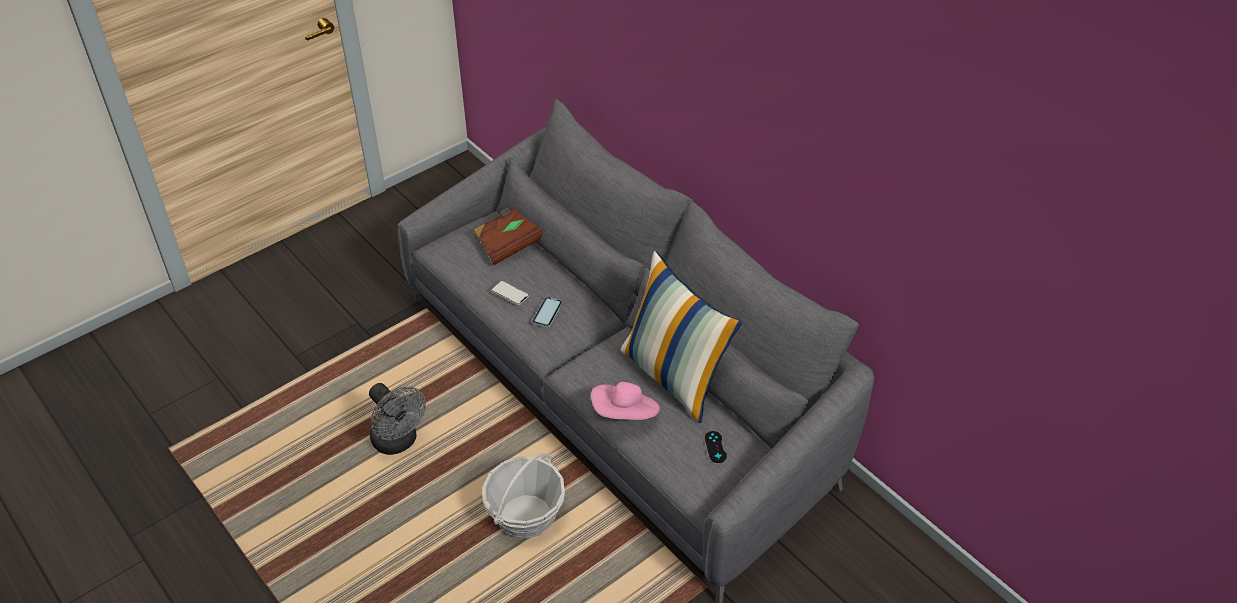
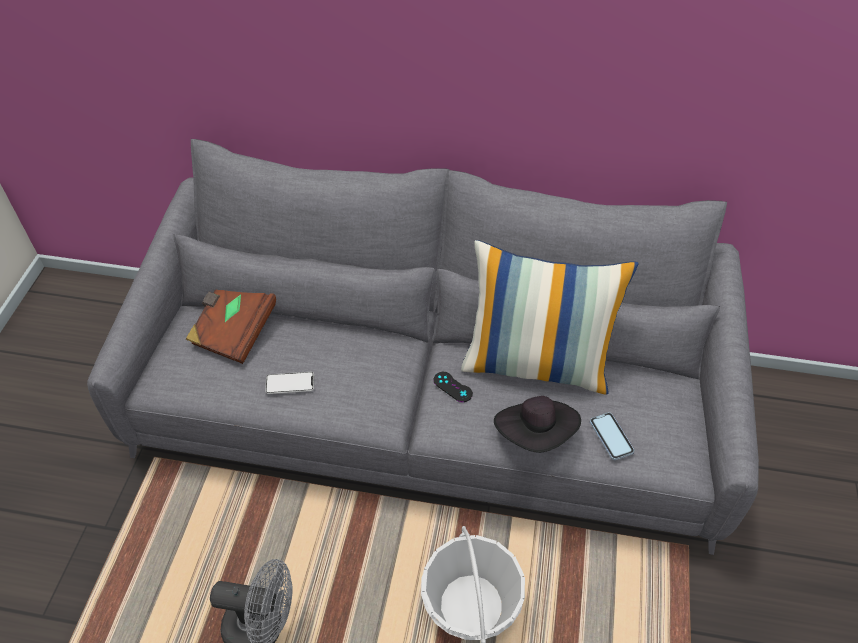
camera: 40 degrees left, 5 degrees up
phone [532,297,562,327] -> phone moved to [590,412,634,460]
pink hat [591,382,660,420] -> black hat [494,396,581,453]
black game controller [705,431,727,463] -> black game controller moved to [433,372,473,402]

